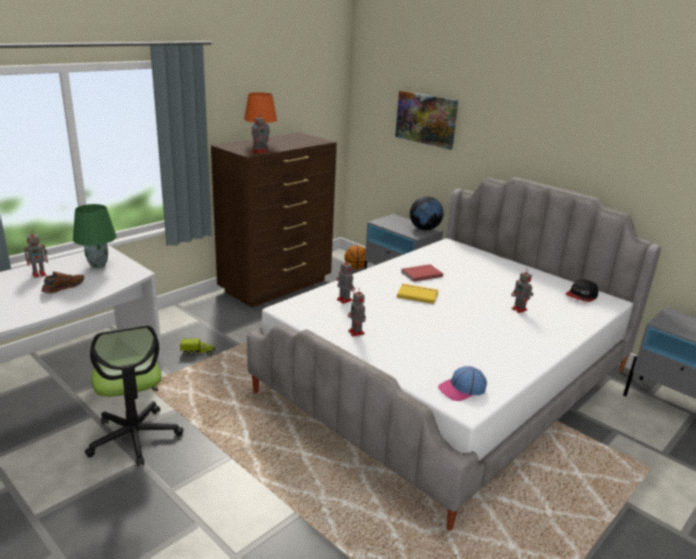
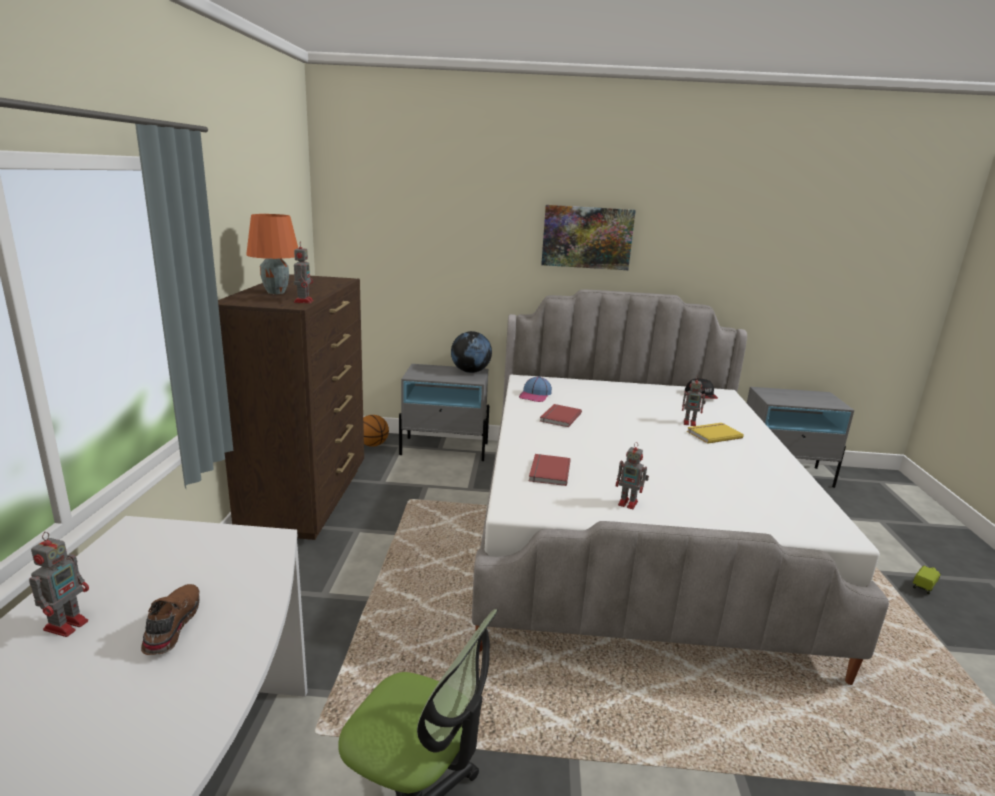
camera: 40 degrees left, 5 degrees down
green table lamp [73,204,117,268] -> none
toy truck [180,339,215,355] -> toy truck moved to [913,566,941,594]
toy robot [337,260,355,304] -> red book [529,454,571,486]
picture [395,90,458,150] -> picture moved to [541,205,636,270]
yellow book [397,284,438,304] -> yellow book moved to [687,423,744,444]
cap [438,366,487,401] -> cap moved to [519,376,552,402]

